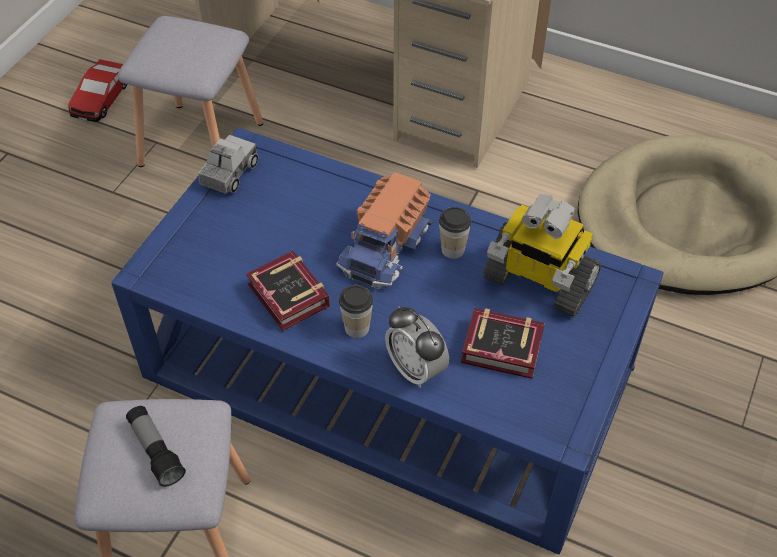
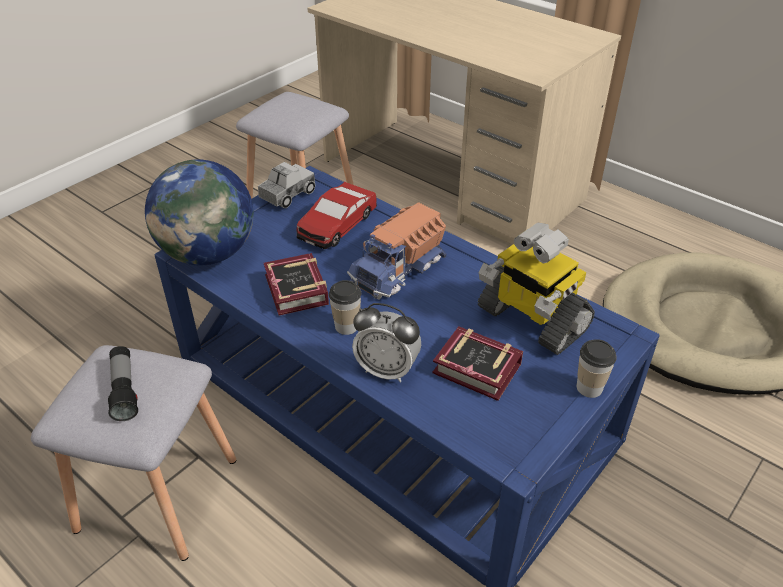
camera: 15 degrees right, 10 degrees down
toy car [68,59,127,122] -> toy car moved to [296,182,377,249]
alarm clock [385,306,449,388] -> alarm clock turned 45 degrees counterclockwise [352,303,421,383]
cup [439,207,471,259] -> cup moved to [577,339,617,398]
none -> globe [145,159,254,265]

